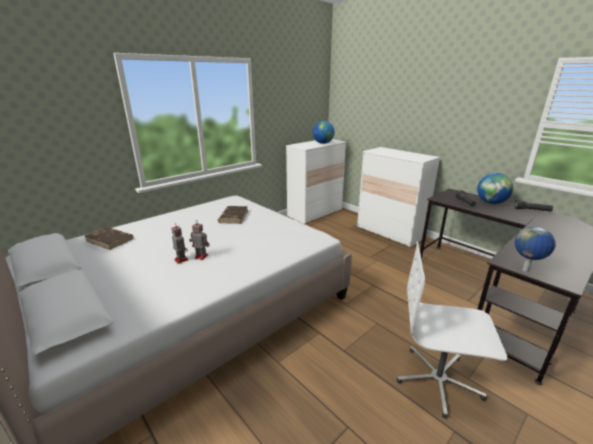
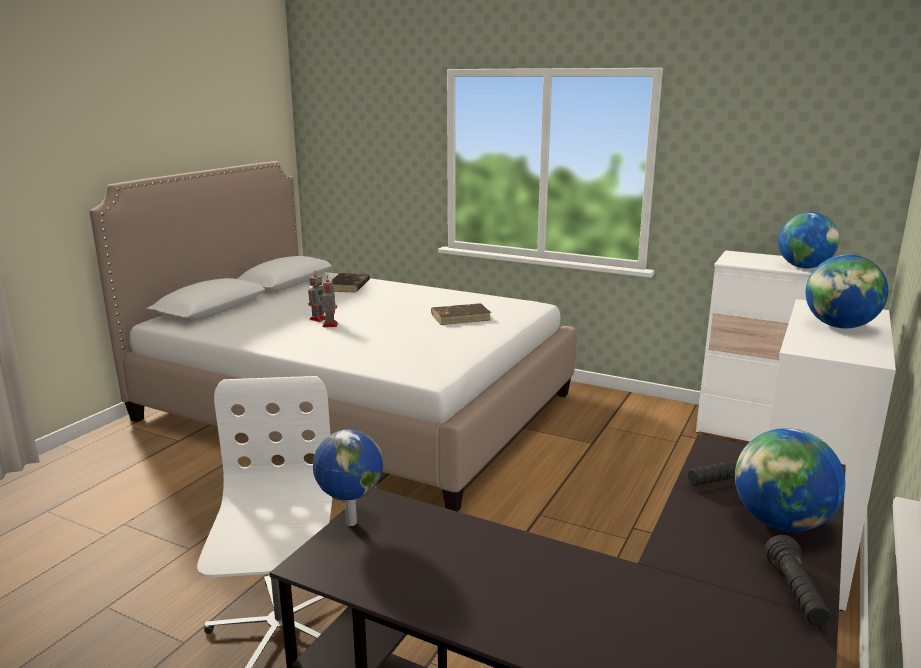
camera: 70 degrees right, 5 degrees down
none -> globe [806,255,888,328]

